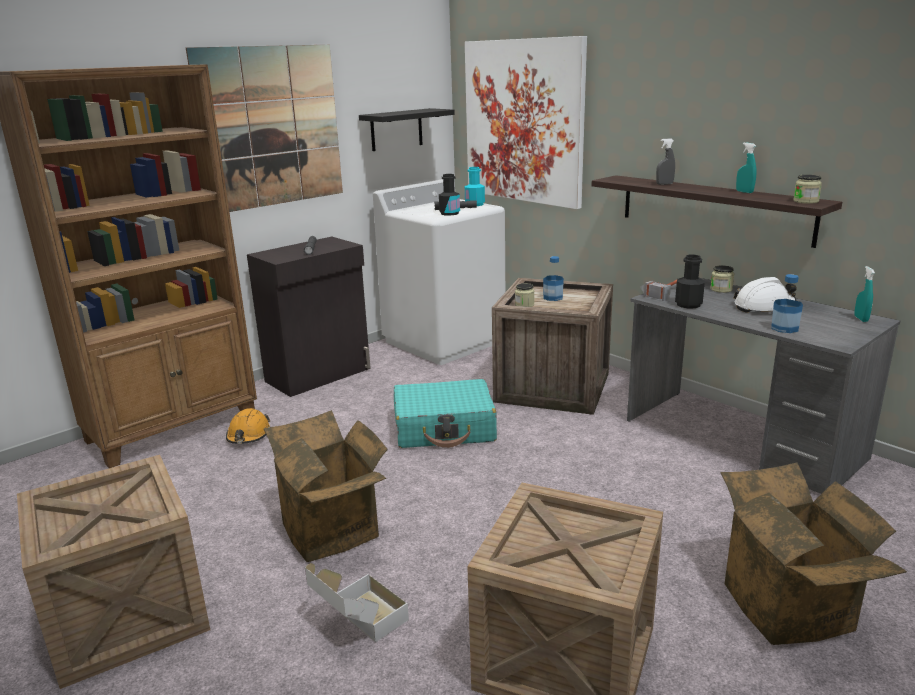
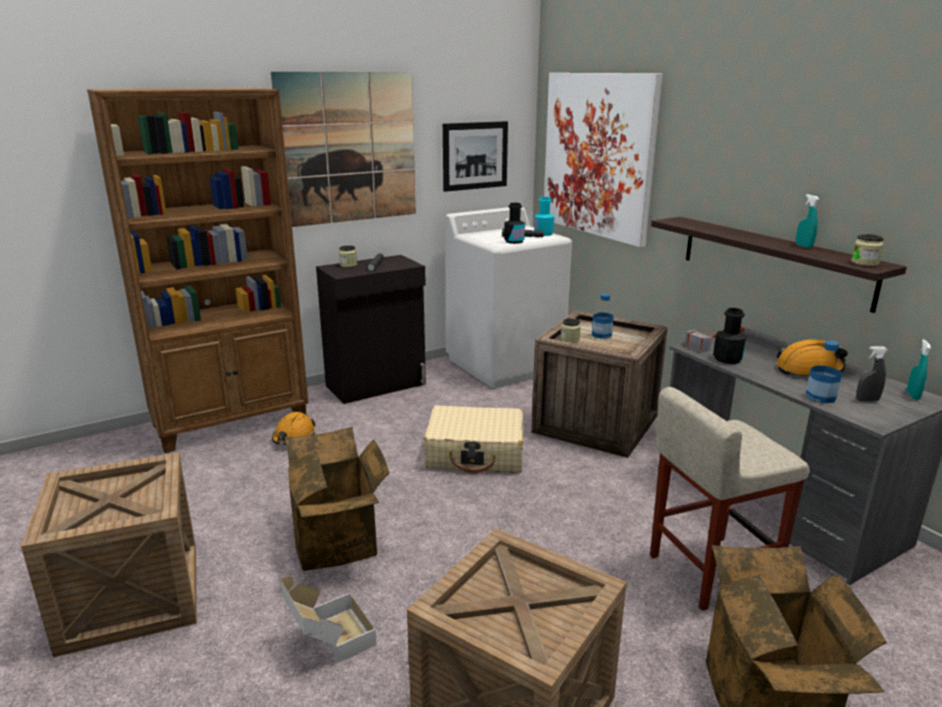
camera: 10 degrees right, 0 degrees up
black shelf [359,108,455,151] -> picture [443,121,508,192]
turquoise suitcase [394,379,497,448] -> beige suitcase [424,405,524,474]
grey spray bottle [656,138,675,185] -> grey spray bottle moved to [856,346,888,402]
jar [710,265,734,293] -> jar moved to [339,245,357,267]
white hard hat [734,277,797,313] -> orange hard hat [776,339,848,376]
none -> beige stool [650,387,810,611]

